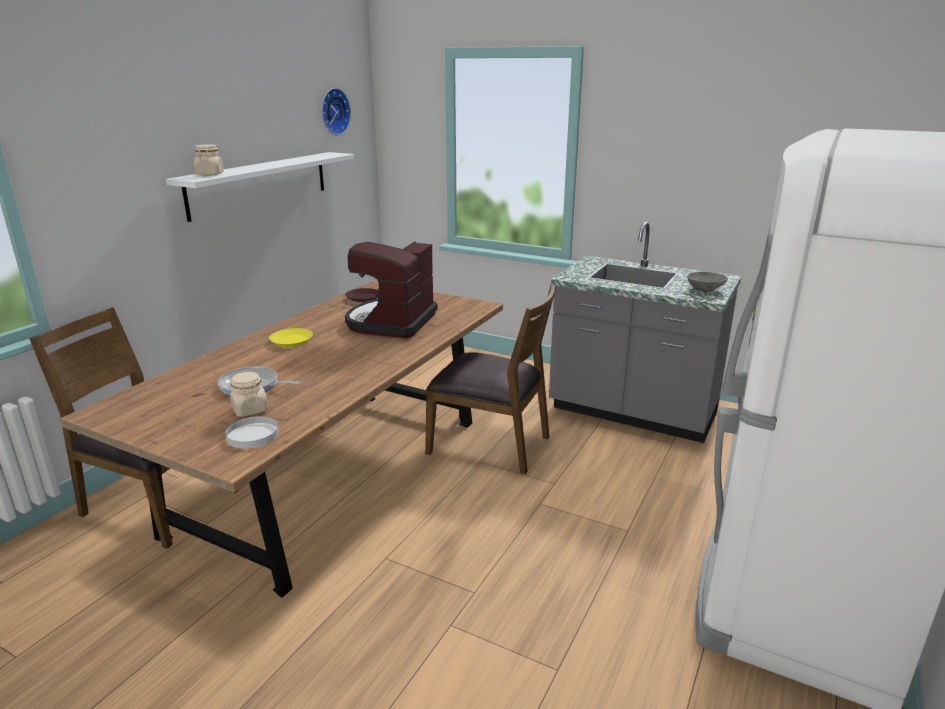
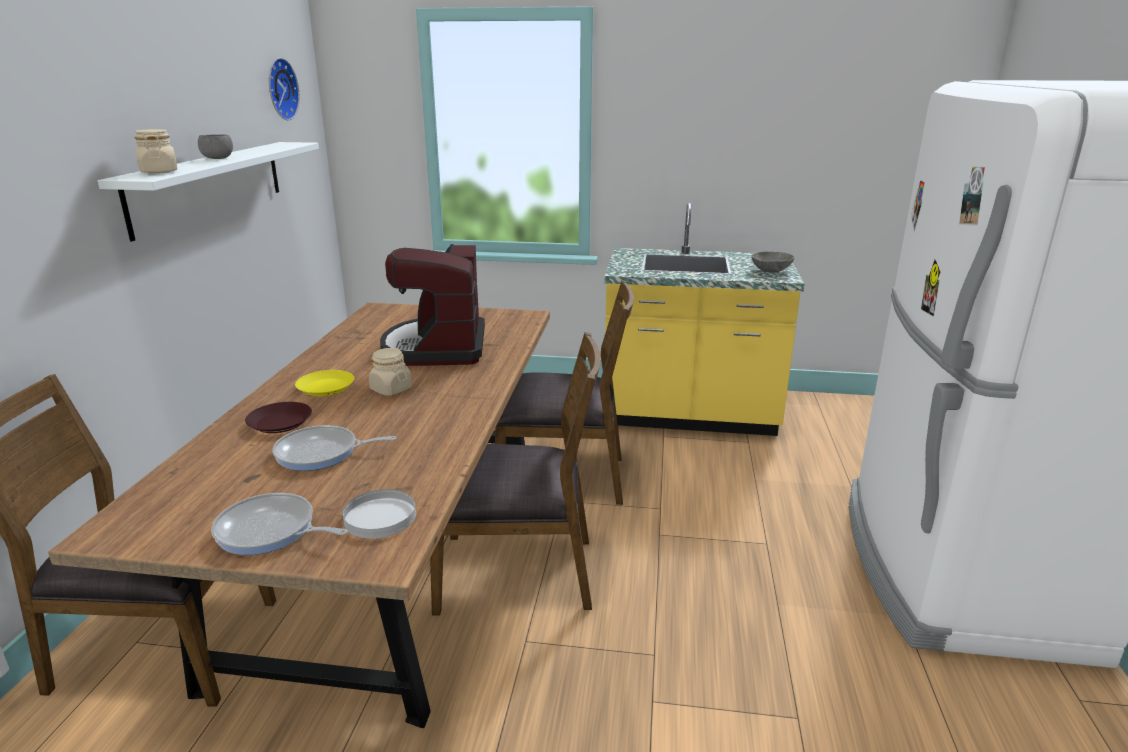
camera: 20 degrees left, 0 degrees up
beige jar [230,372,268,417] -> beige jar moved to [369,348,412,396]
brown plate [345,288,378,302] -> brown plate moved to [245,402,312,433]
grey counter [549,222,742,443] -> yellow counter [605,203,805,436]
none -> grey bowl [198,134,233,159]
none -> frying pan [211,493,348,555]
none -> brown chair [430,332,601,616]

